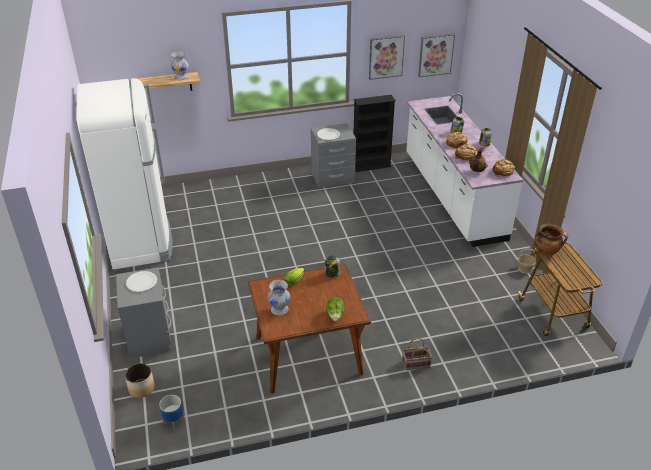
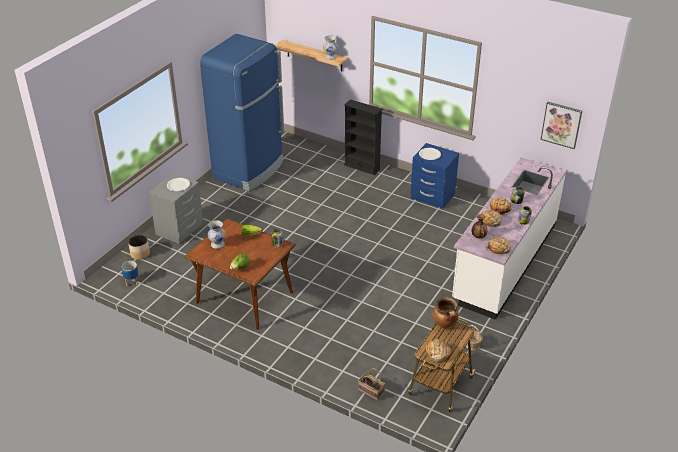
camera: 45 degrees right, 0 degrees up
white fridge [76,78,173,270] -> blue fridge [200,34,284,191]
grey nightstand [311,123,356,188] -> blue nightstand [411,143,459,209]
black bookcase [353,95,396,172] -> black bookcase moved to [344,99,382,175]
picture [369,35,405,80] -> none
basket [402,338,432,370] -> basket moved to [358,368,385,401]
none -> bread [425,339,452,363]

